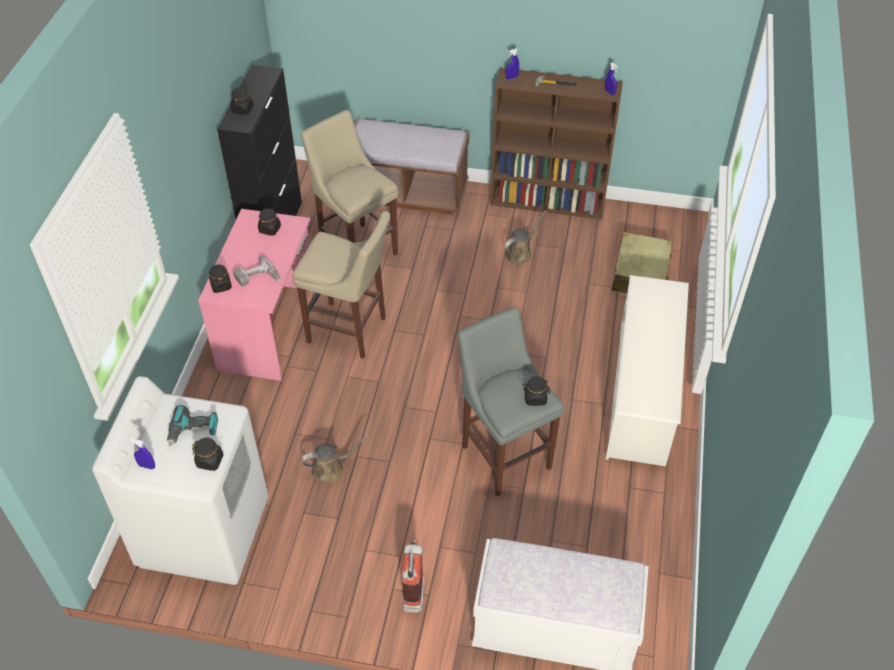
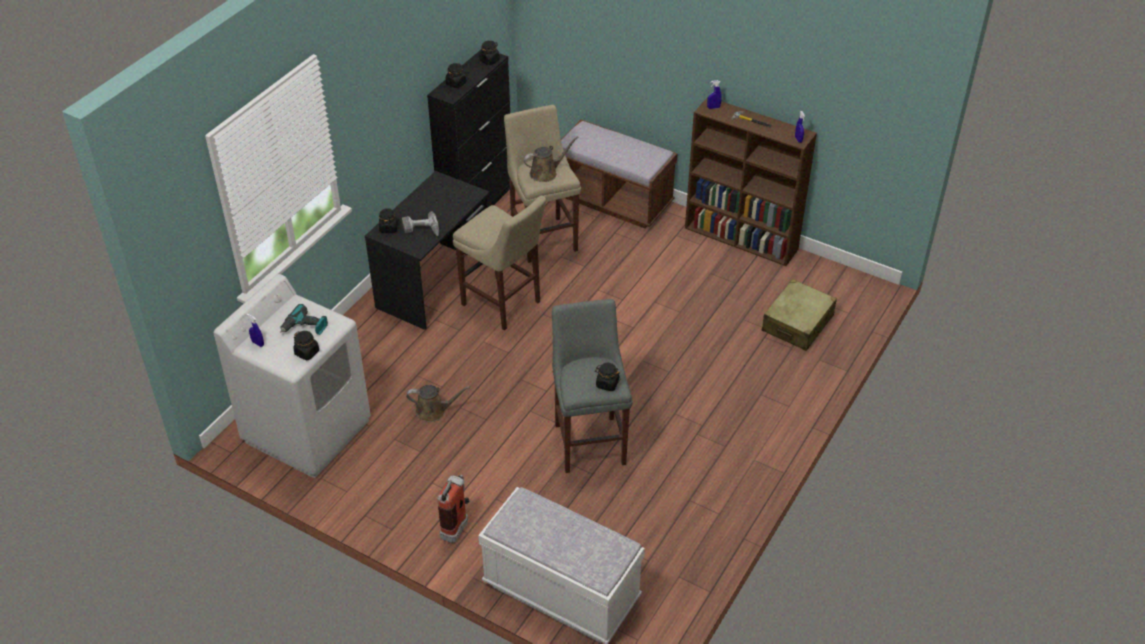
camera: 20 degrees right, 5 degrees down
pink desk [198,209,310,381] -> black desk [365,171,490,330]
black jar [258,208,281,236] -> black jar moved to [479,41,500,65]
brown watering can [504,211,547,263] -> brown watering can moved to [524,136,579,182]
white shoe rack [606,275,689,466] -> none

